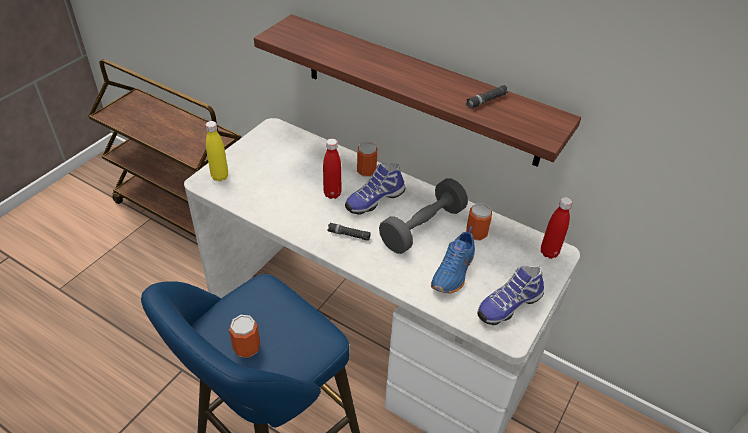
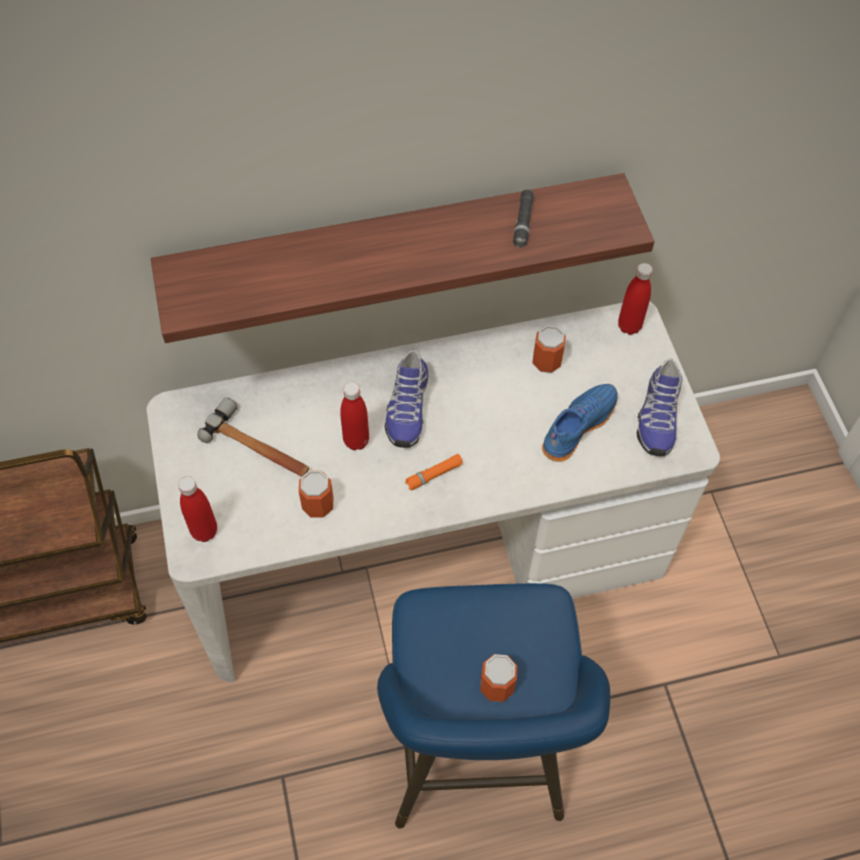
camera: 45 degrees left, 15 degrees up
yellow bottle [205,121,228,181] -> red bottle [178,476,217,542]
black flashlight [327,223,371,241] -> orange flashlight [405,454,463,490]
can [357,142,377,177] -> can moved to [299,471,333,517]
grey dumbbell [379,178,468,254] -> none
blue shoe [431,226,475,294] -> blue shoe turned 120 degrees counterclockwise [542,384,618,462]
none -> hammer [197,398,310,477]

